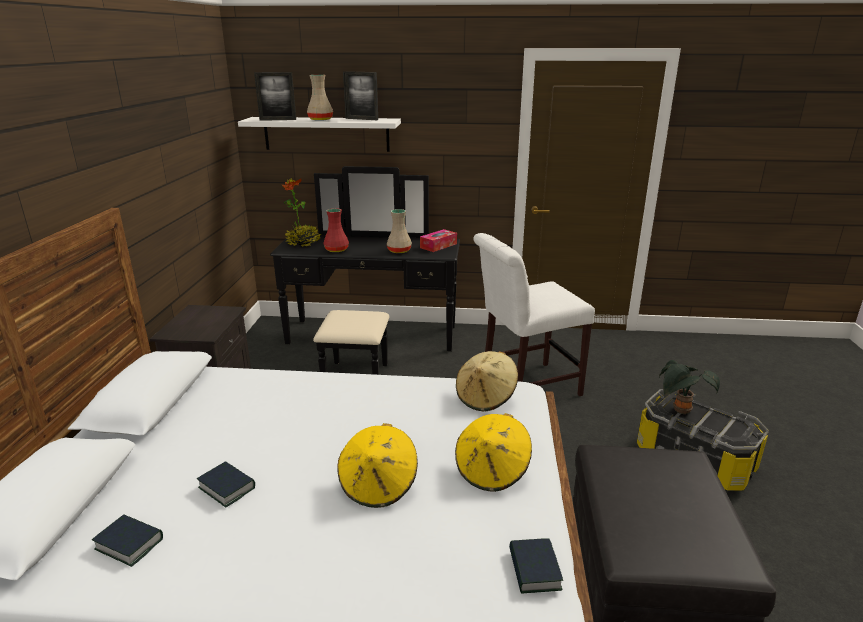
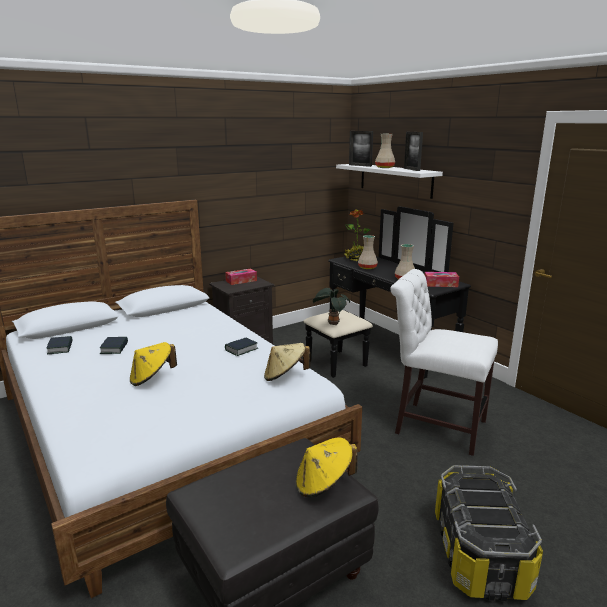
camera: 50 degrees right, 5 degrees down
red vase [323,208,349,252] -> beige vase [358,235,378,269]
yellow hat [455,413,532,492] -> yellow hat moved to [296,437,357,497]
book [509,539,563,594] -> book moved to [225,338,258,356]
potted plant [659,360,720,414] -> potted plant moved to [313,288,350,325]
none -> tissue box [225,269,257,285]

